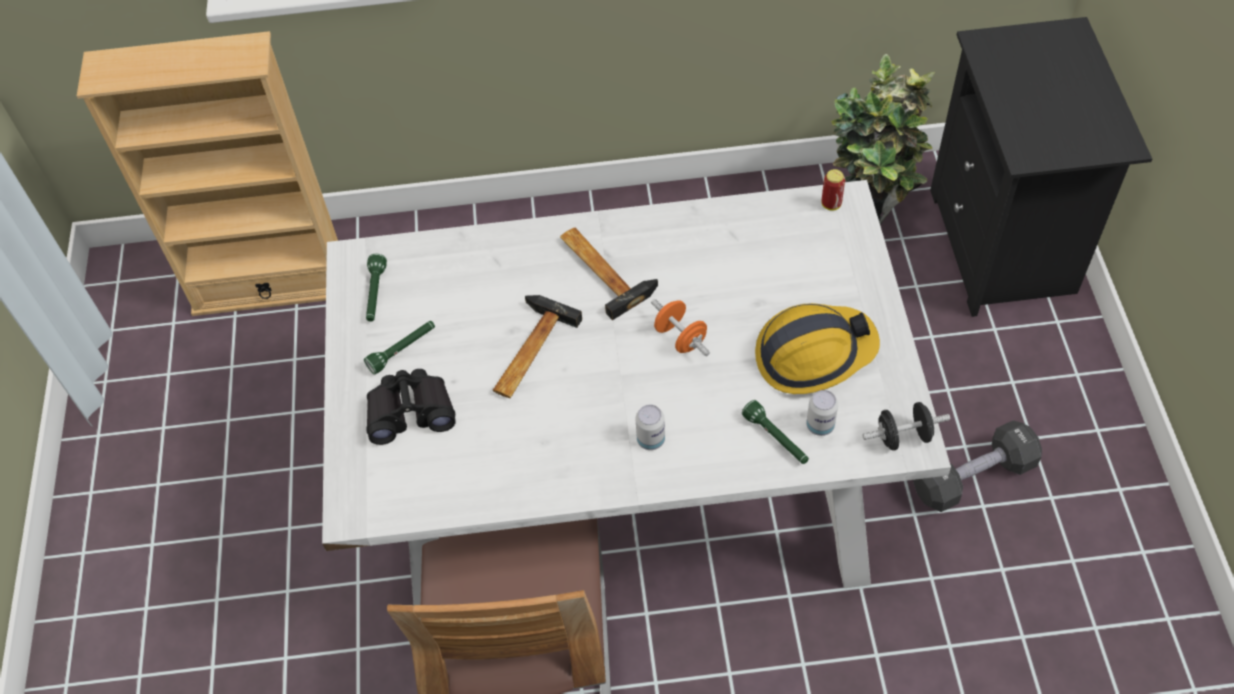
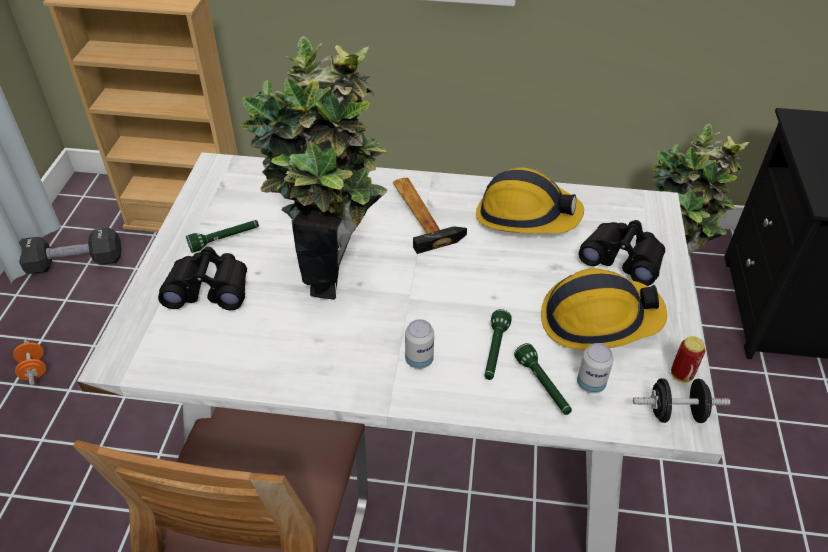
camera: 10 degrees right, 10 degrees down
green flashlight [366,254,387,322] -> green flashlight moved to [485,309,512,380]
hammer [492,295,582,398] -> potted plant [240,36,387,300]
orange dumbbell [651,299,710,356] -> orange dumbbell moved to [13,339,46,385]
can [822,169,845,211] -> can moved to [671,336,705,382]
black dumbbell [913,420,1042,512] -> black dumbbell moved to [19,228,122,274]
none -> hard hat [476,168,584,233]
none -> black binoculars [579,220,665,286]

